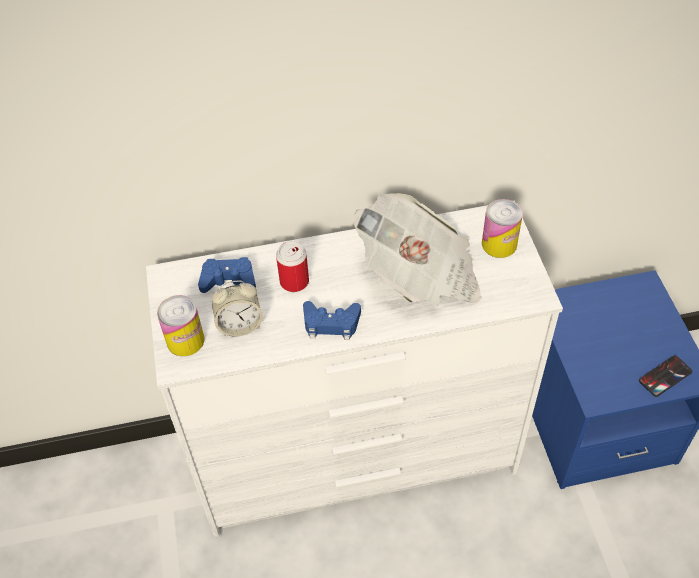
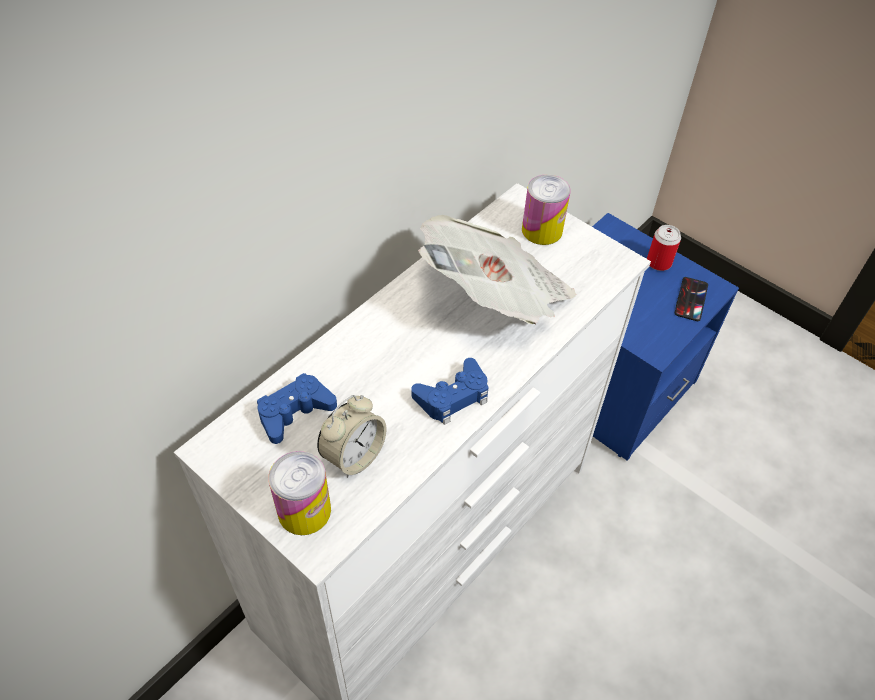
camera: 40 degrees left, 0 degrees up
can [276,241,309,292] -> can moved to [647,225,681,271]

